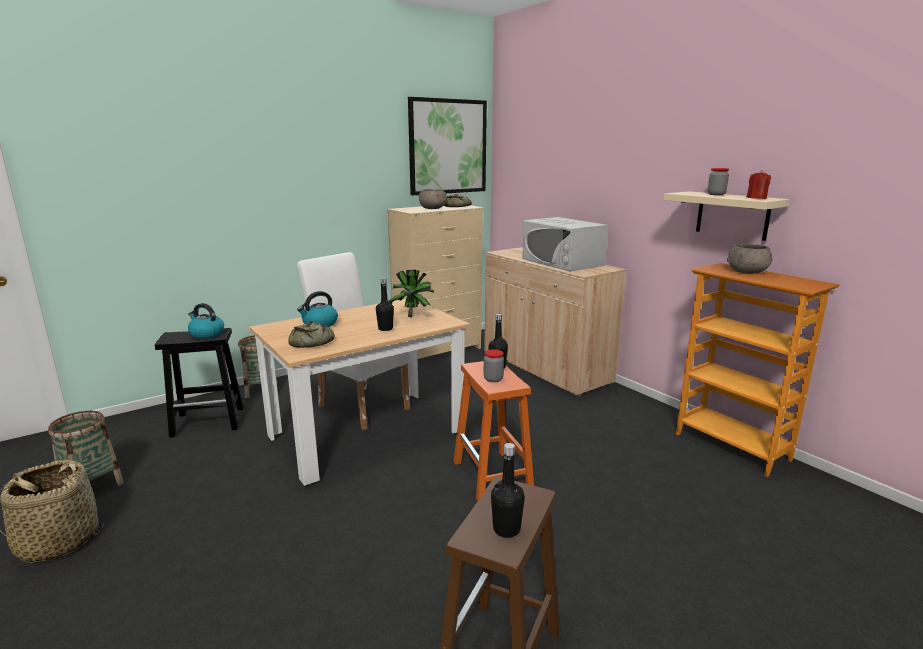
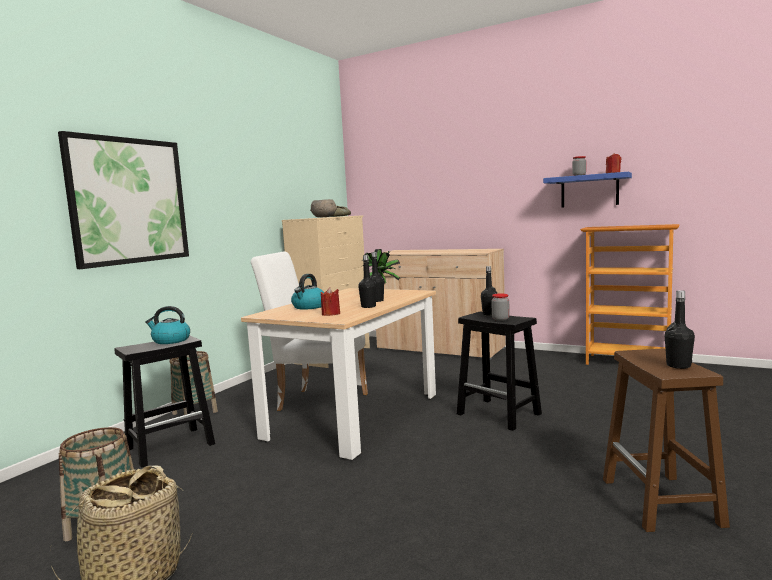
camera: 25 degrees left, 10 degrees down
bread [288,321,335,348] -> red candle [321,287,340,316]
picture [408,97,487,195] -> picture moved to [58,131,189,269]
orange stool [454,361,534,501] -> black stool [457,312,542,431]
white microwave [522,217,608,271] -> none
beige shelf [664,191,790,241] -> blue shelf [543,172,632,208]
grey bowl [727,244,772,274] -> none
none -> black bottle [358,255,376,308]

